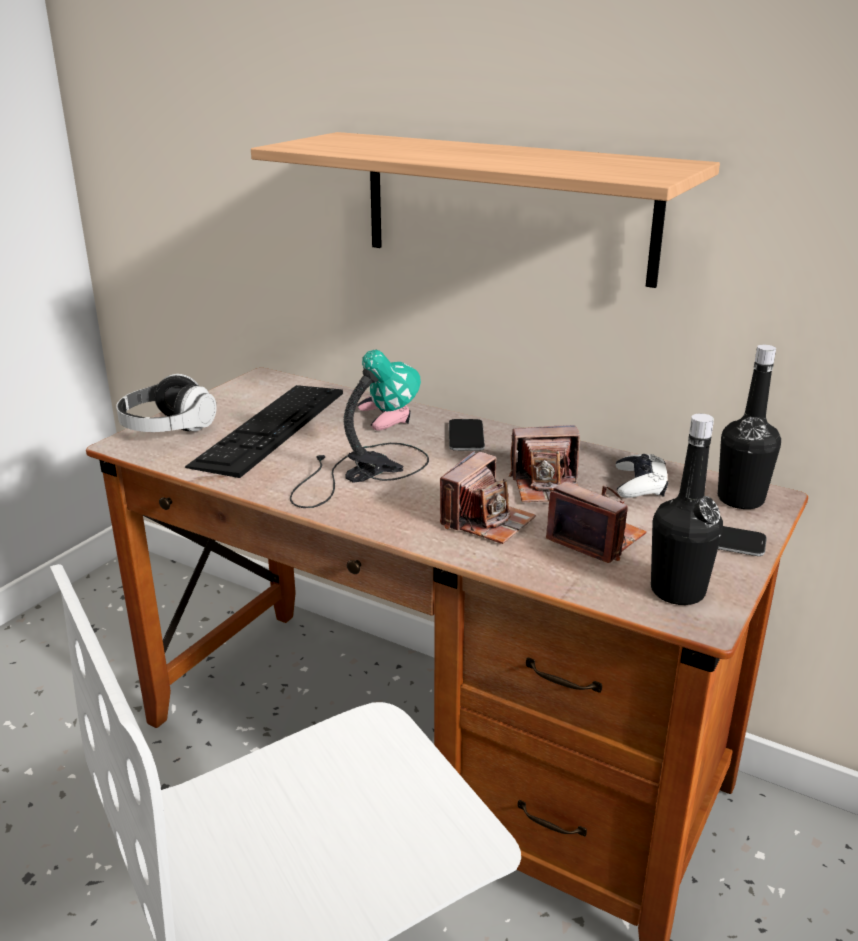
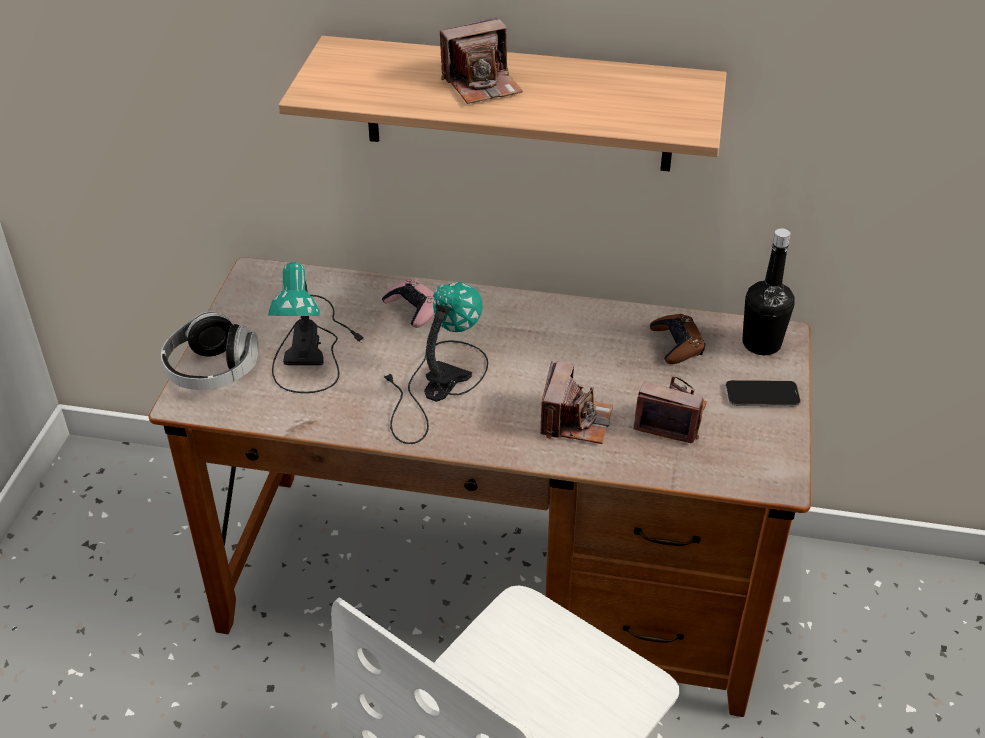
camera: 20 degrees left, 15 degrees up
keyboard [185,385,343,478] -> table lamp [268,262,365,393]
phone [449,419,485,451] -> none
camera [509,425,580,502] -> camera moved to [440,17,523,104]
white game controller [615,454,668,498] -> brown game controller [650,314,705,364]
black bottle [651,413,723,605] -> none

